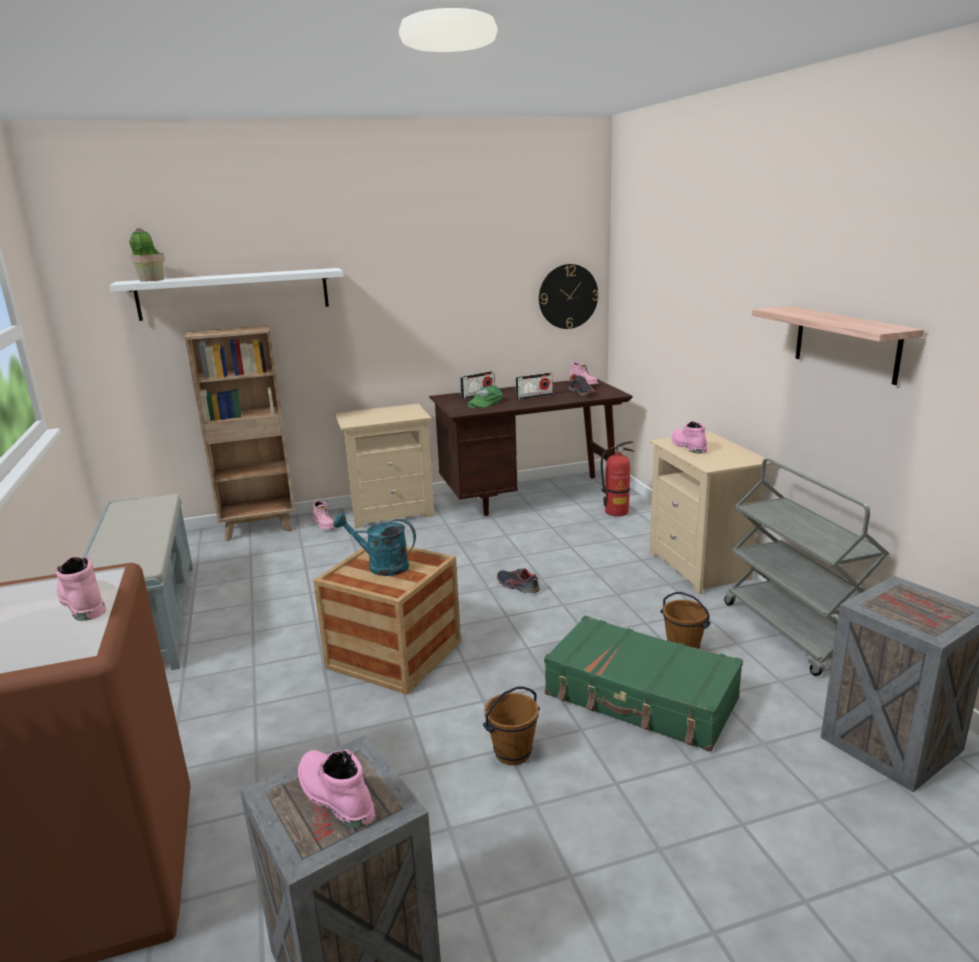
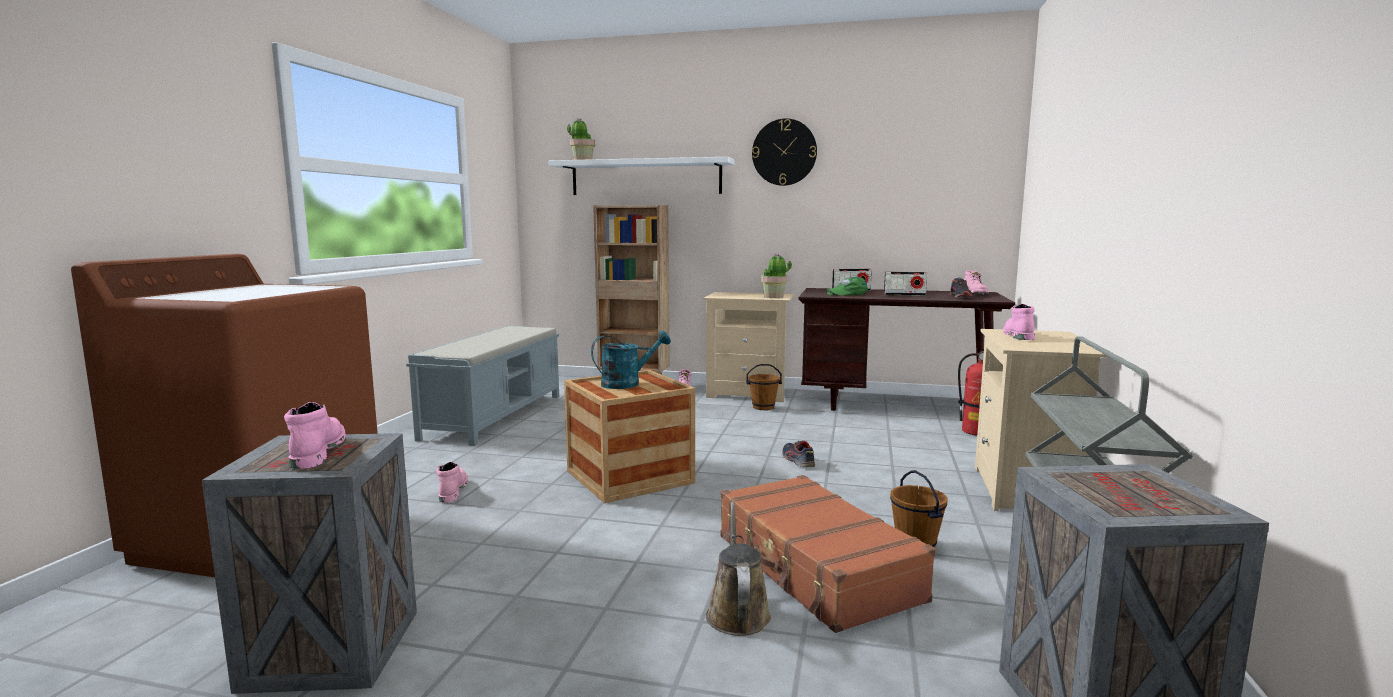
camera: 30 degrees right, 10 degrees down
pink boot [56,557,106,621] -> pink boot moved to [436,462,468,503]
turquoise watering can [333,513,416,576] -> turquoise watering can turned 105 degrees clockwise [591,330,671,389]
brown bucket [483,686,540,765] -> brown bucket moved to [746,364,782,410]
wall clock [539,264,599,329] -> wall clock moved to [752,118,817,186]
green suitcase [544,616,743,752] -> brown suitcase [720,475,936,633]
shelf [752,306,924,385] -> none
none -> brown watering can [706,502,771,636]
none -> potted plant [761,253,792,298]

